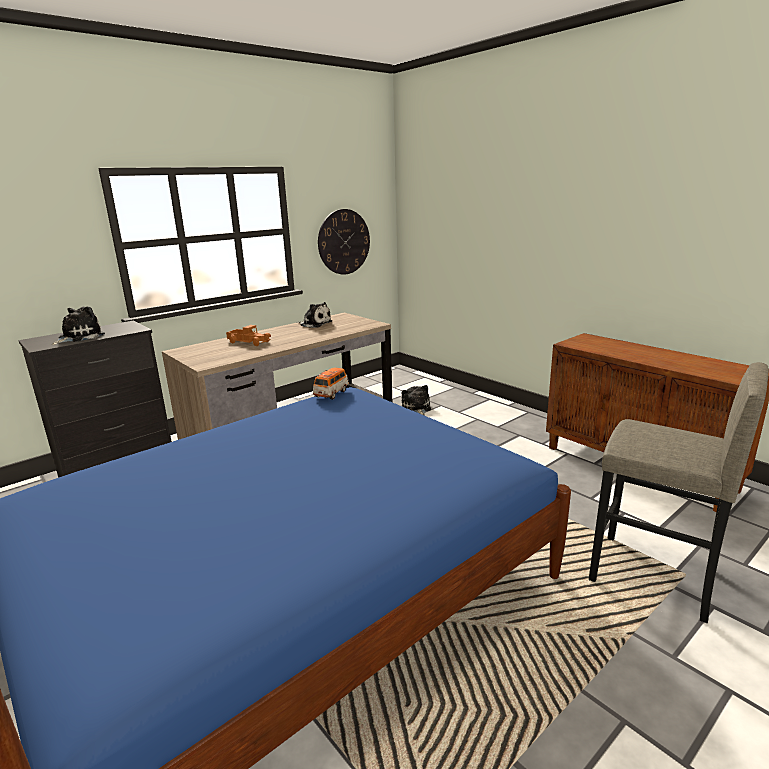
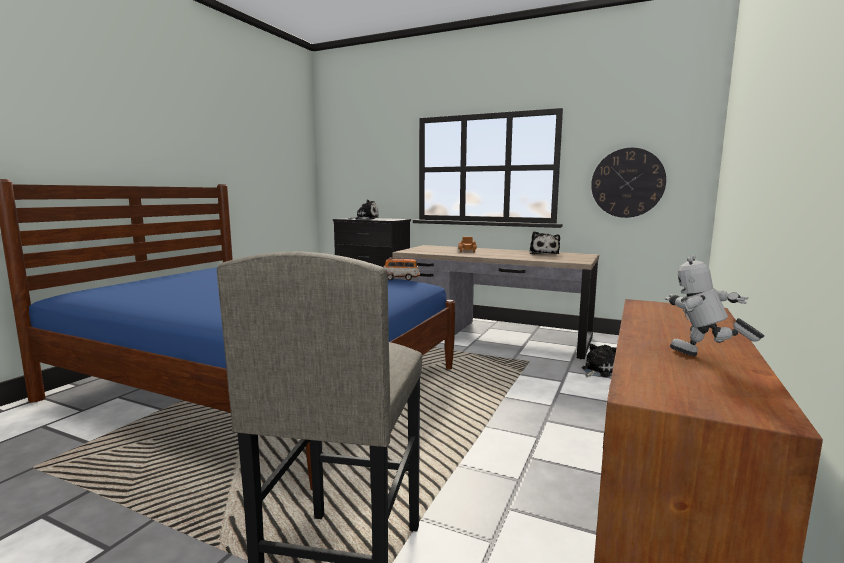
camera: 65 degrees right, 10 degrees down
none -> toy robot [665,255,764,356]

